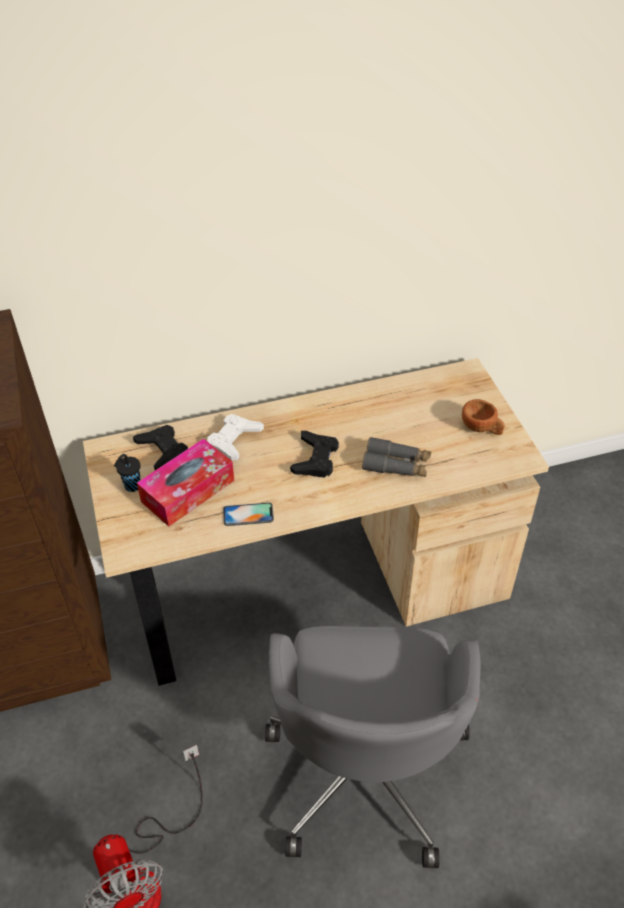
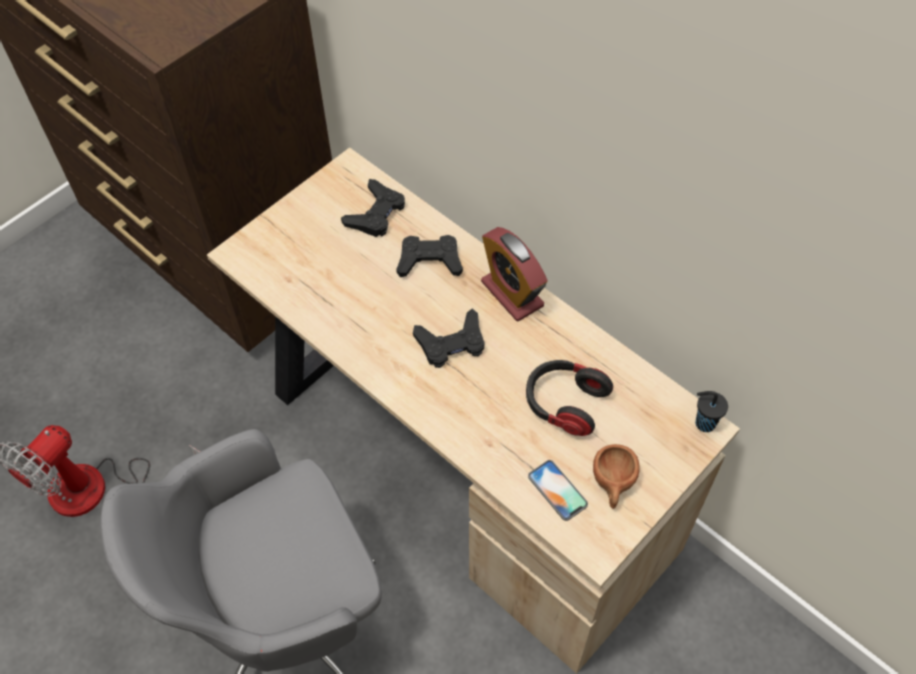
camera: 60 degrees right, 10 degrees up
black cup [114,454,141,492] -> black cup moved to [695,391,728,432]
tissue box [137,439,234,527] -> none
white game controller [207,414,264,460] -> black game controller [396,235,463,277]
phone [223,502,274,526] -> phone moved to [528,460,588,521]
grey binoculars [362,437,431,477] -> none
none -> alarm clock [481,227,548,321]
none -> headphones [526,360,613,436]

